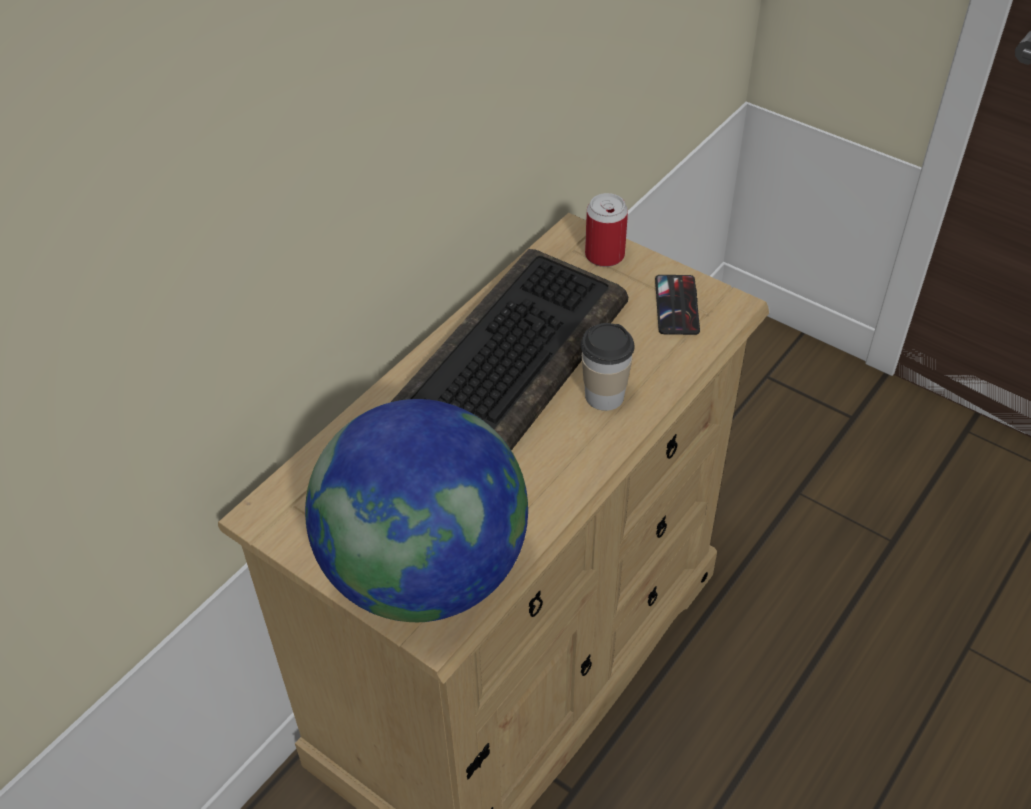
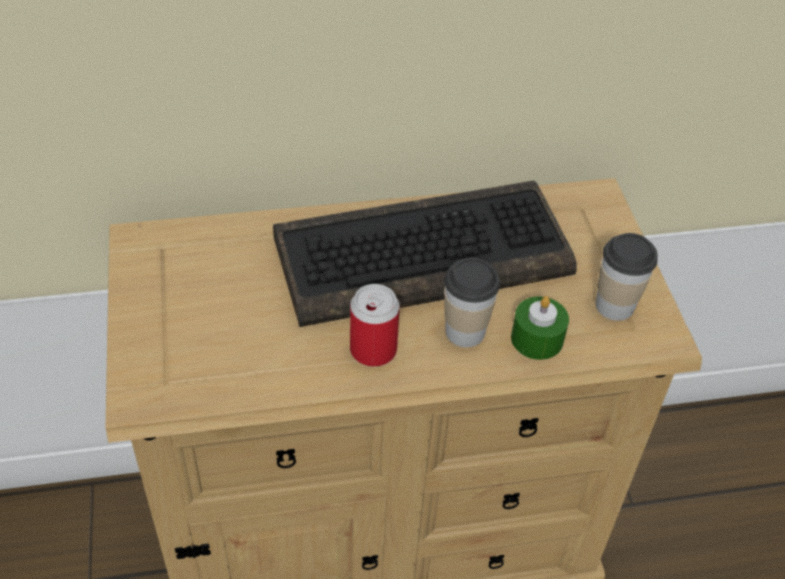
camera: 40 degrees right, 0 degrees up
globe [305,399,528,622] -> none
can [585,193,628,267] -> can moved to [350,284,400,367]
phone [655,275,700,335] -> cup [596,233,658,321]
none -> green candle [511,296,569,360]

